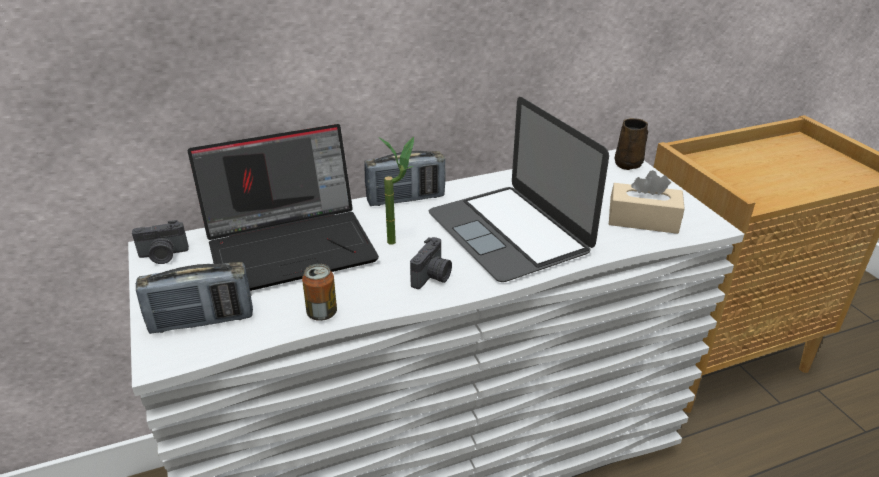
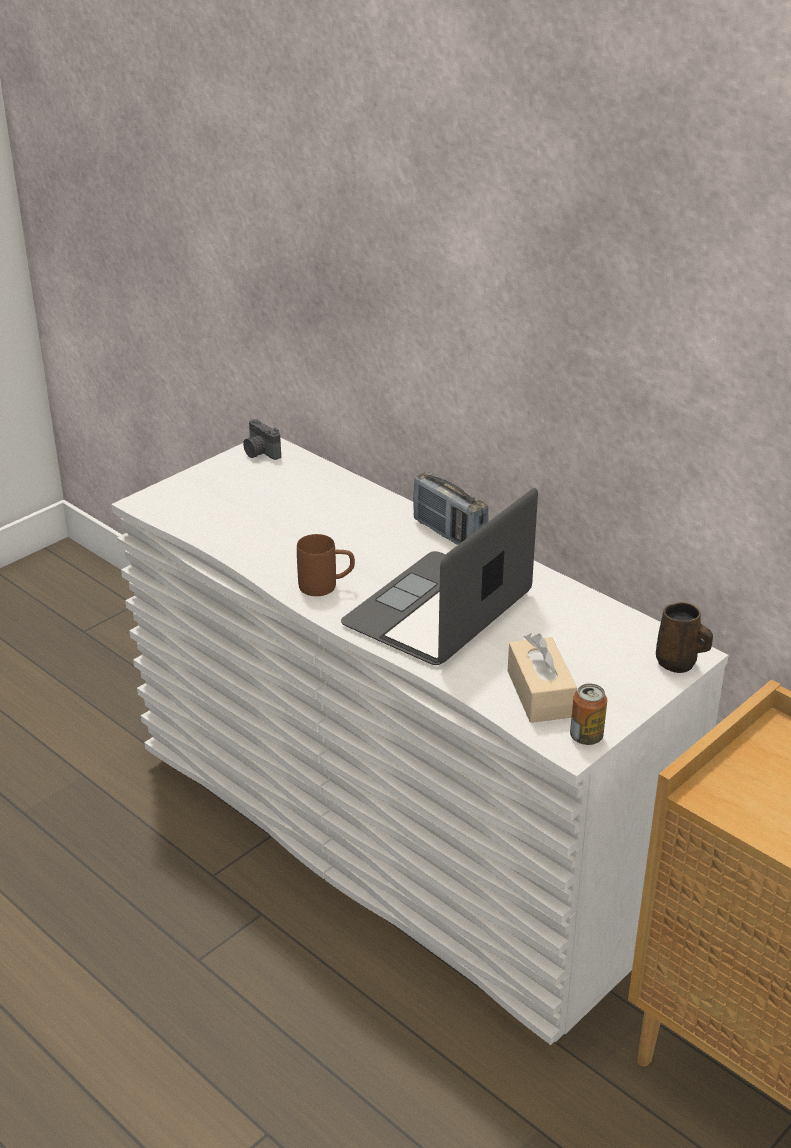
camera: 65 degrees right, 0 degrees up
radio [136,262,253,334] -> none
laptop [188,124,379,291] -> none
can [302,264,337,321] -> can moved to [570,683,607,745]
potted plant [379,136,414,245] -> none
camera [410,237,452,289] -> brown mug [297,534,355,596]

